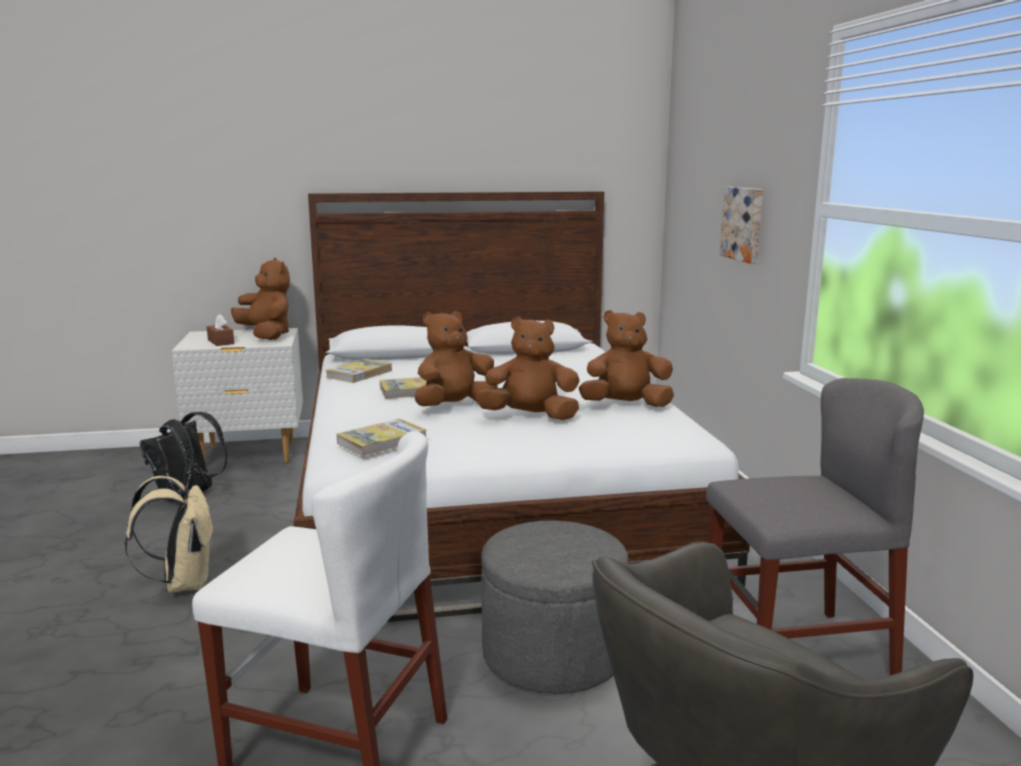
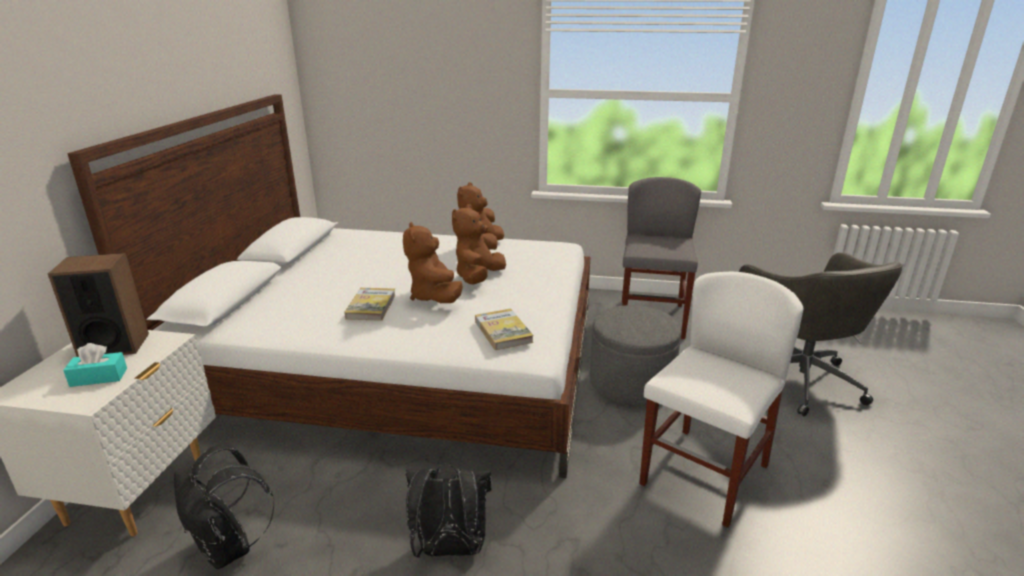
camera: 70 degrees left, 10 degrees up
beige backpack [124,476,215,593] -> black backpack [405,464,492,558]
brown tissue box [207,314,234,346] -> turquoise tissue box [63,343,127,387]
brown plush toy [231,258,290,340] -> speaker [48,253,149,357]
book [326,359,392,383] -> none
picture [720,187,763,264] -> none

